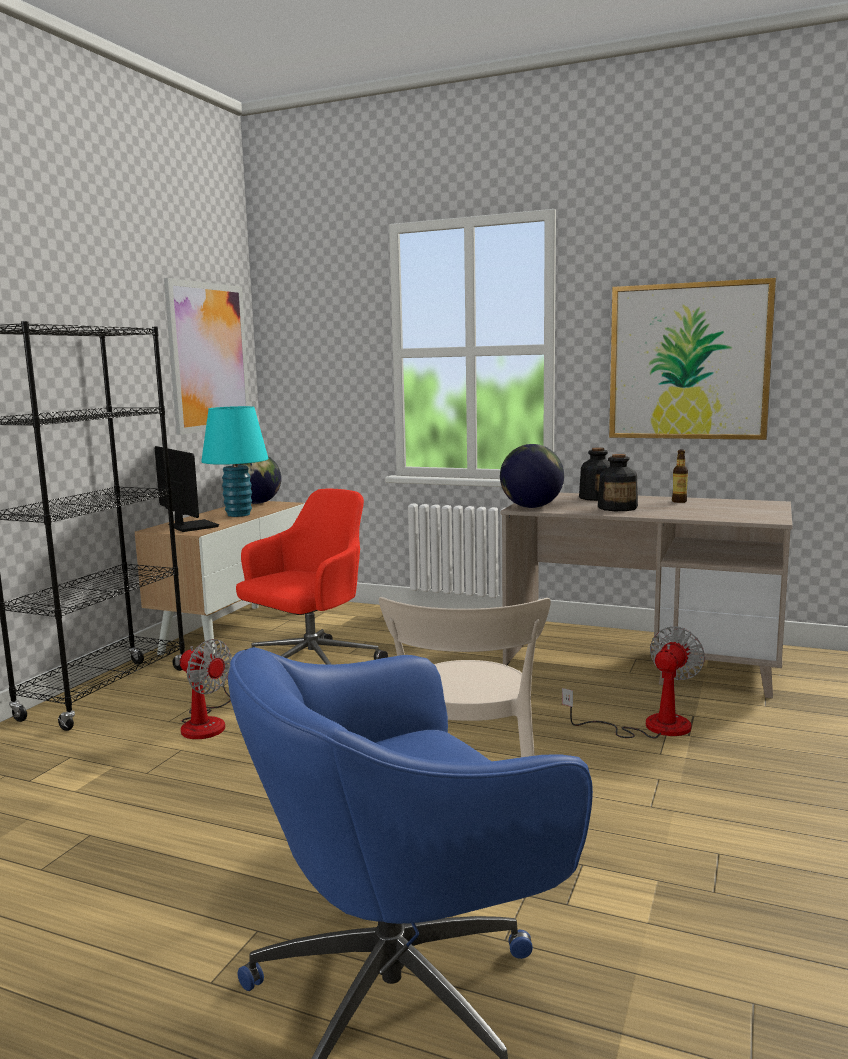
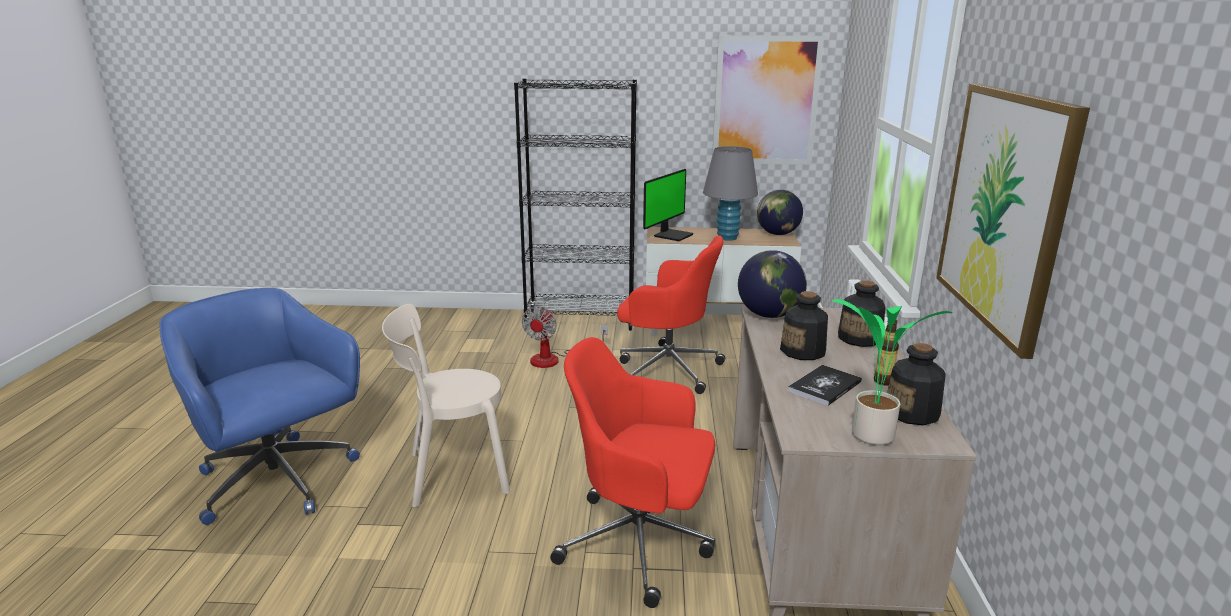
camera: 70 degrees right, 10 degrees up
turquoise table lamp [201,406,268,517] -> grey table lamp [703,146,758,241]
fan [562,626,705,738] -> red office chair [550,337,715,608]
none -> book [788,365,862,406]
none -> potted plant [832,299,953,445]
none -> bottle [887,343,946,425]

